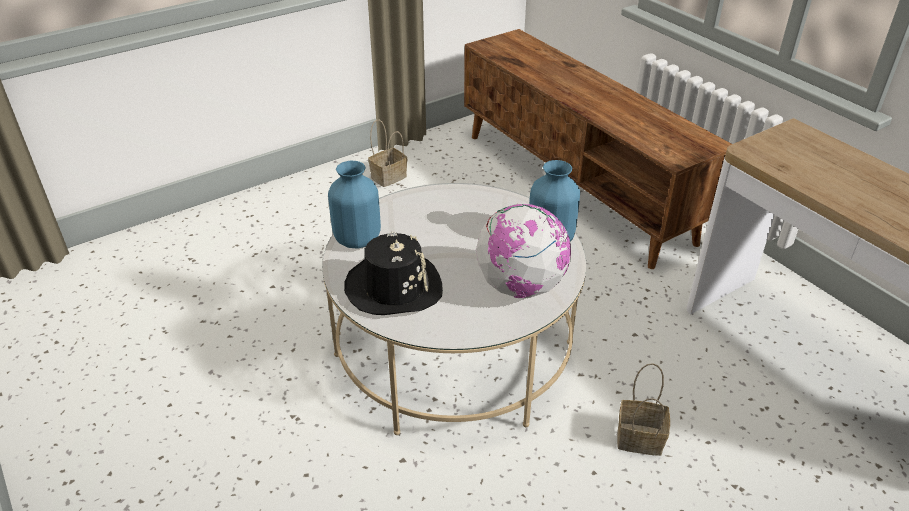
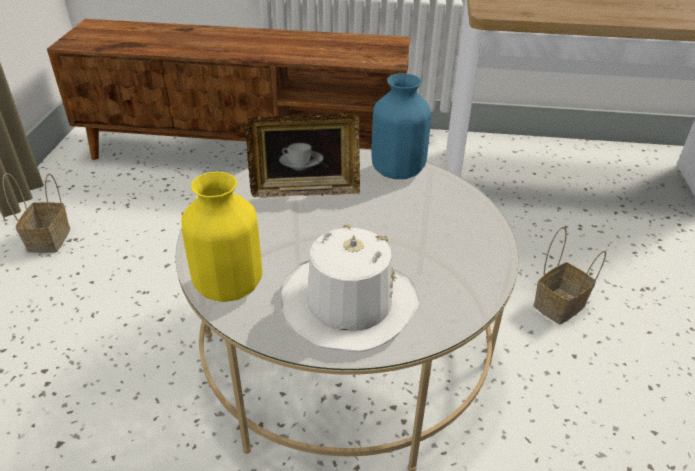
camera: 50 degrees left, 0 degrees up
blue vase [328,161,381,248] -> yellow vase [182,172,262,302]
black hat [344,232,443,315] -> white hat [281,224,419,352]
globe [476,203,571,298] -> none
none -> picture frame [245,113,360,198]

